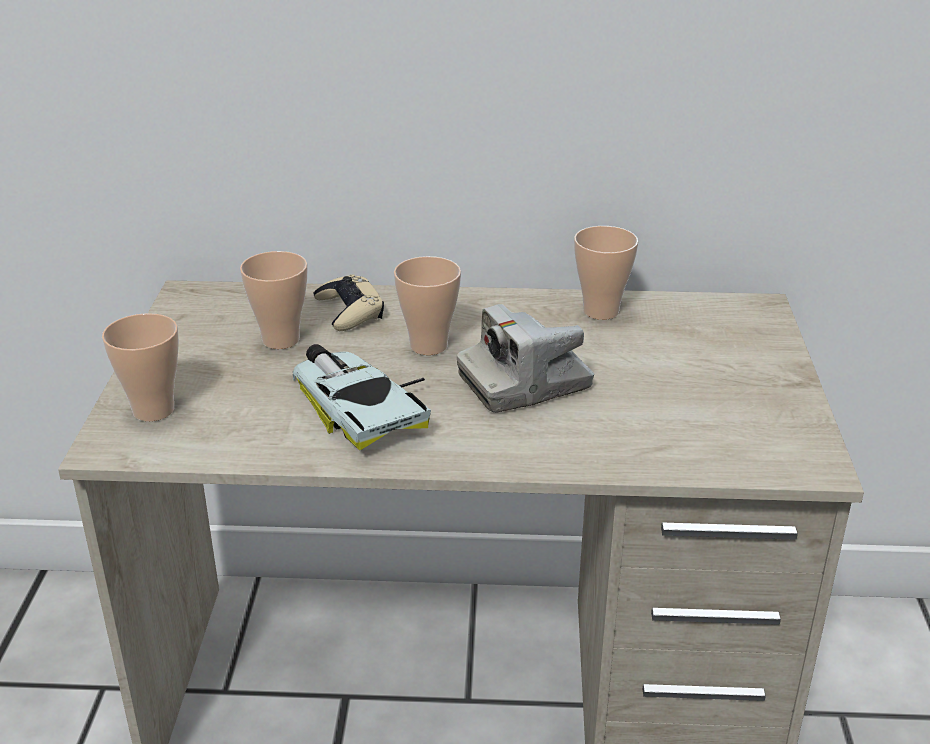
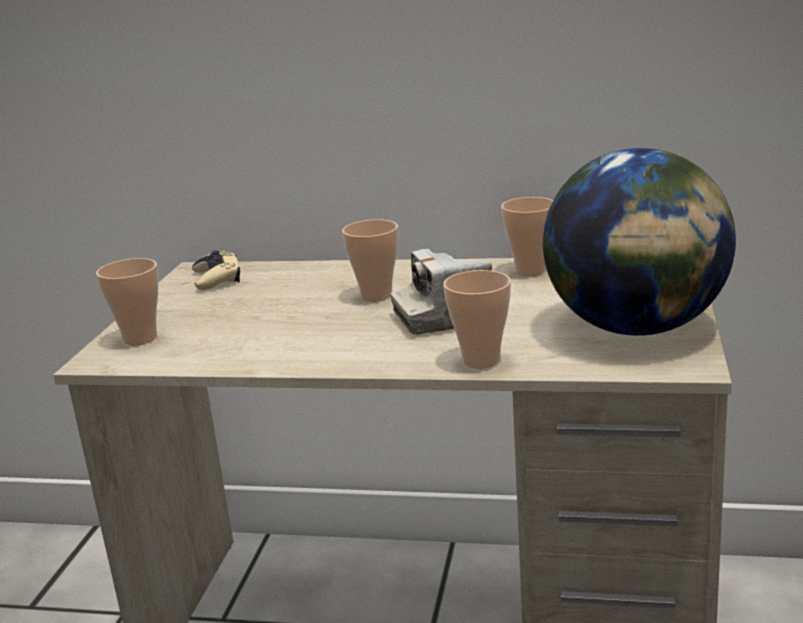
camera: 10 degrees right, 10 degrees down
cup [240,251,308,349] -> cup moved to [443,270,511,368]
toy car [293,344,431,450] -> none
beige game controller [313,274,384,331] -> beige game controller moved to [192,250,240,290]
none -> globe [543,148,736,336]

